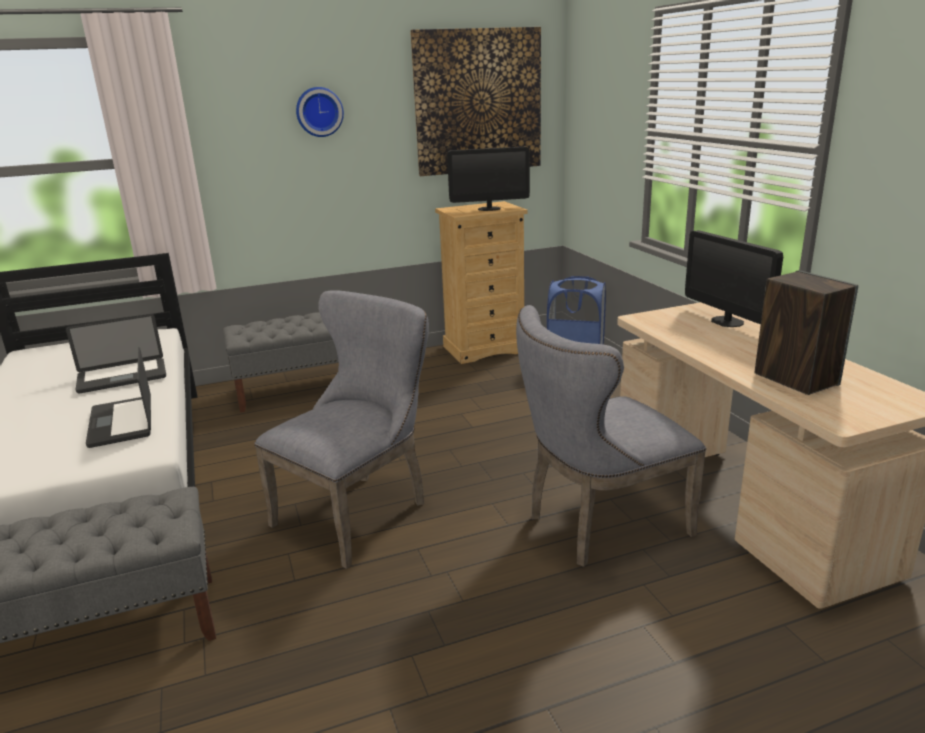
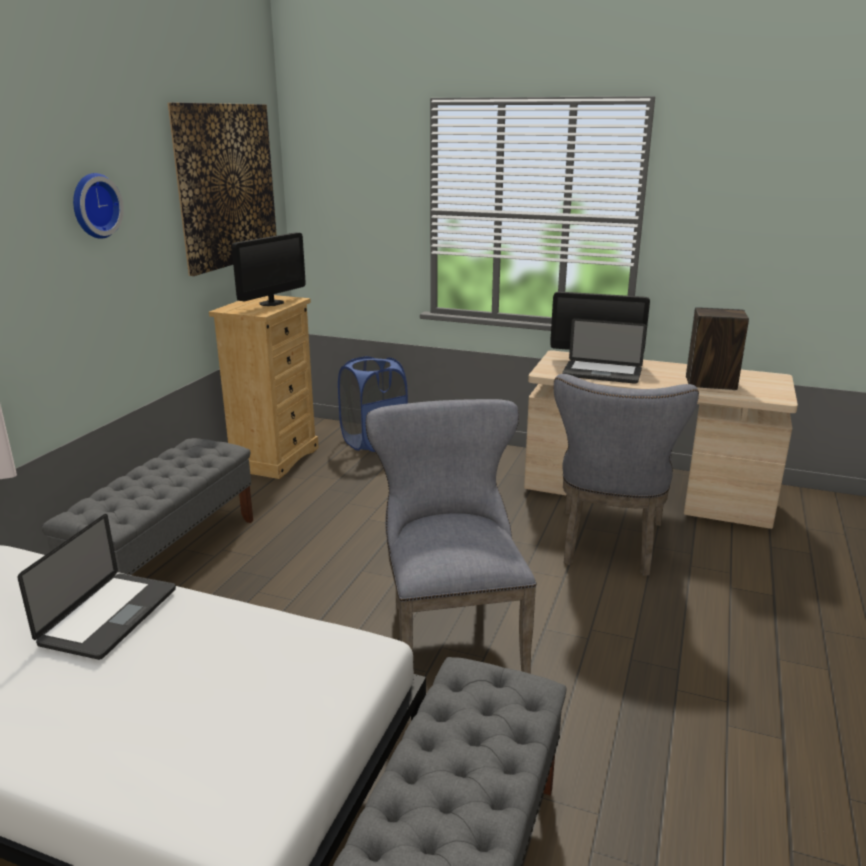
camera: 50 degrees left, 0 degrees up
laptop [86,347,151,448] -> laptop moved to [562,318,647,384]

